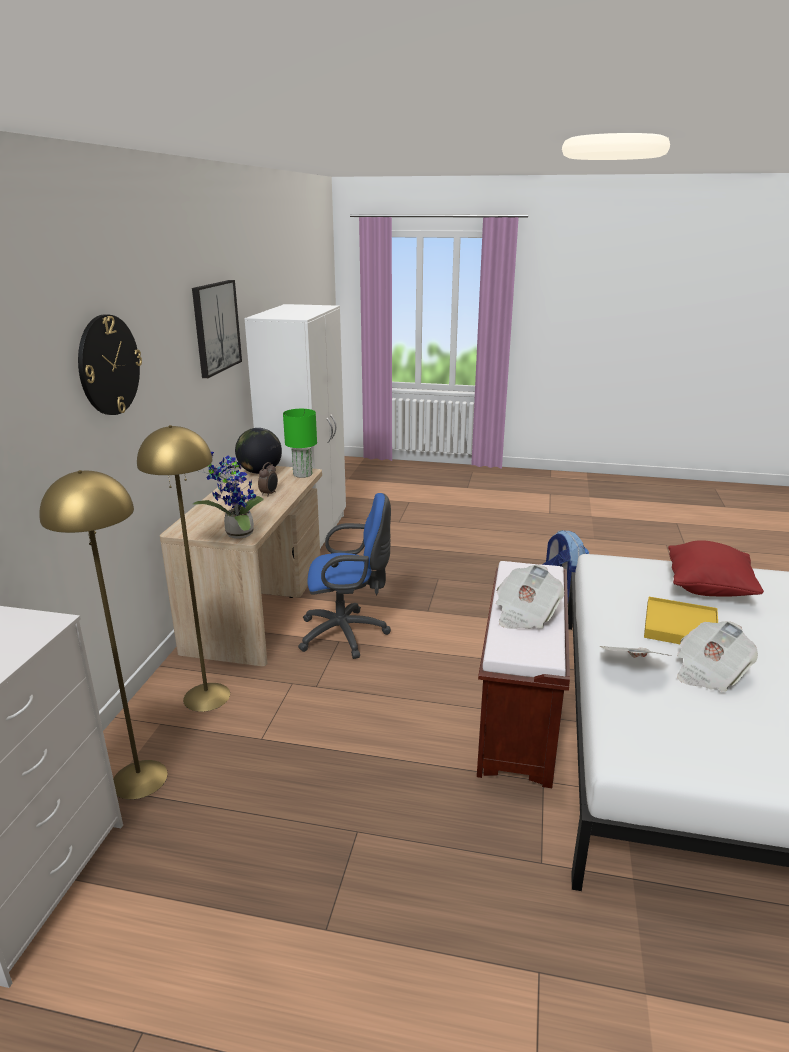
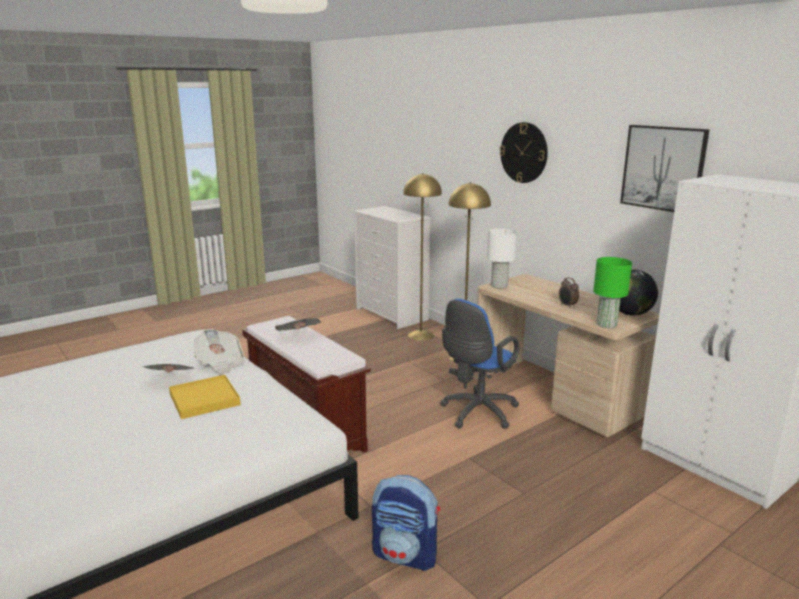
camera: 130 degrees right, 5 degrees down
potted plant [193,452,264,539] -> white table lamp [487,229,517,289]
red pillow [668,540,764,597] -> none

